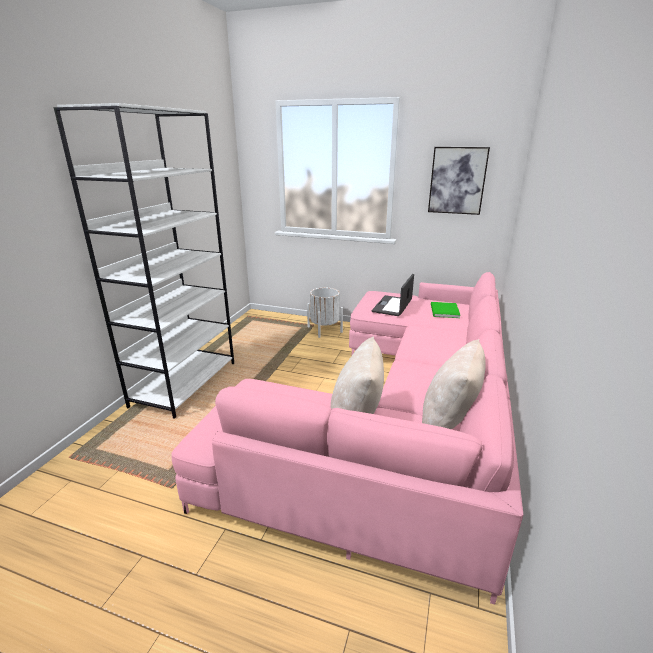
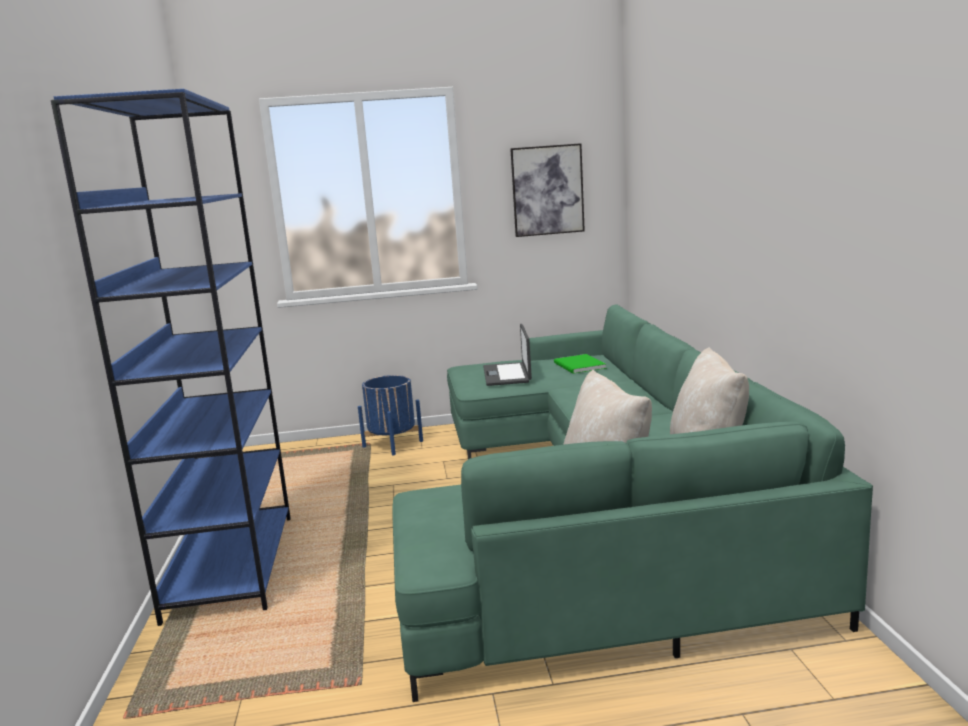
camera: 25 degrees left, 10 degrees down
white bookcase [54,103,234,419] -> blue bookcase [51,89,291,626]
pink sofa [171,272,523,604] -> green sofa [392,304,873,702]
white planter [307,288,343,338] -> blue planter [358,375,423,456]

